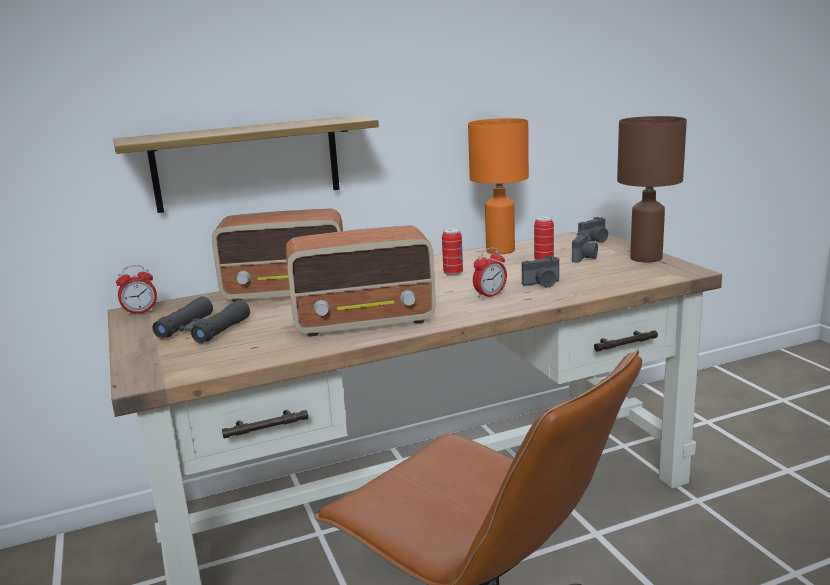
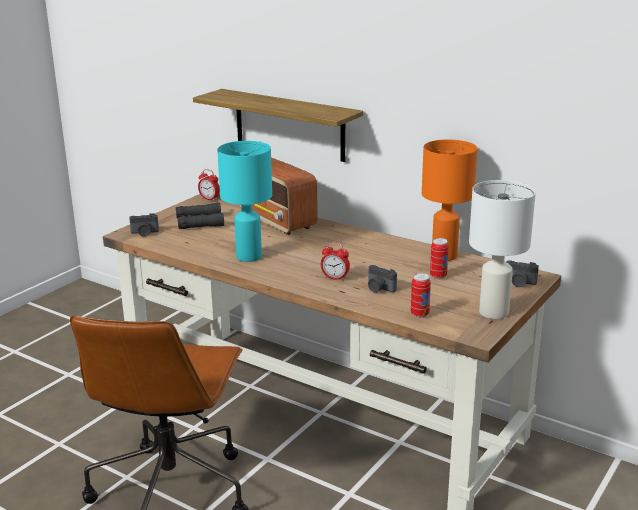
camera: 55 degrees right, 5 degrees up
radio [285,226,436,337] -> turquoise table lamp [217,141,272,262]
can [442,228,463,276] -> can moved to [411,273,431,318]
camera [572,232,598,263] -> camera moved to [129,213,159,237]
brown table lamp [617,116,687,263] -> white table lamp [469,180,536,319]

